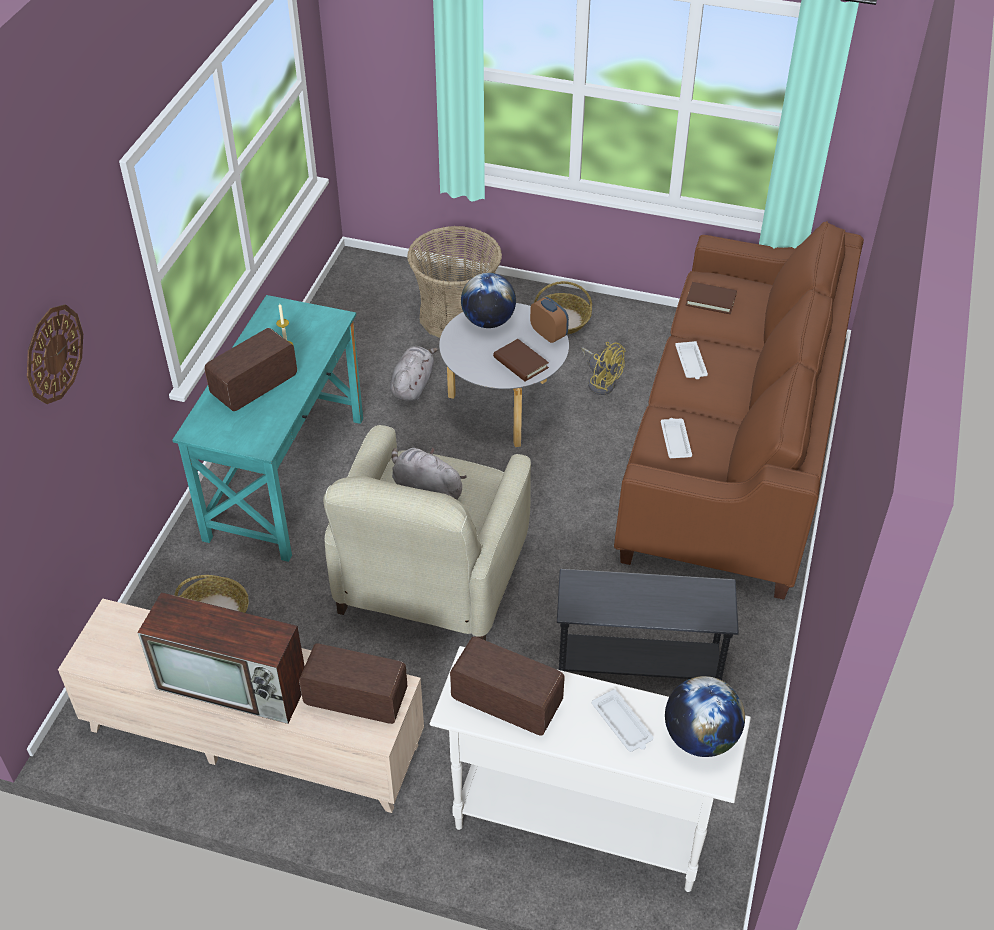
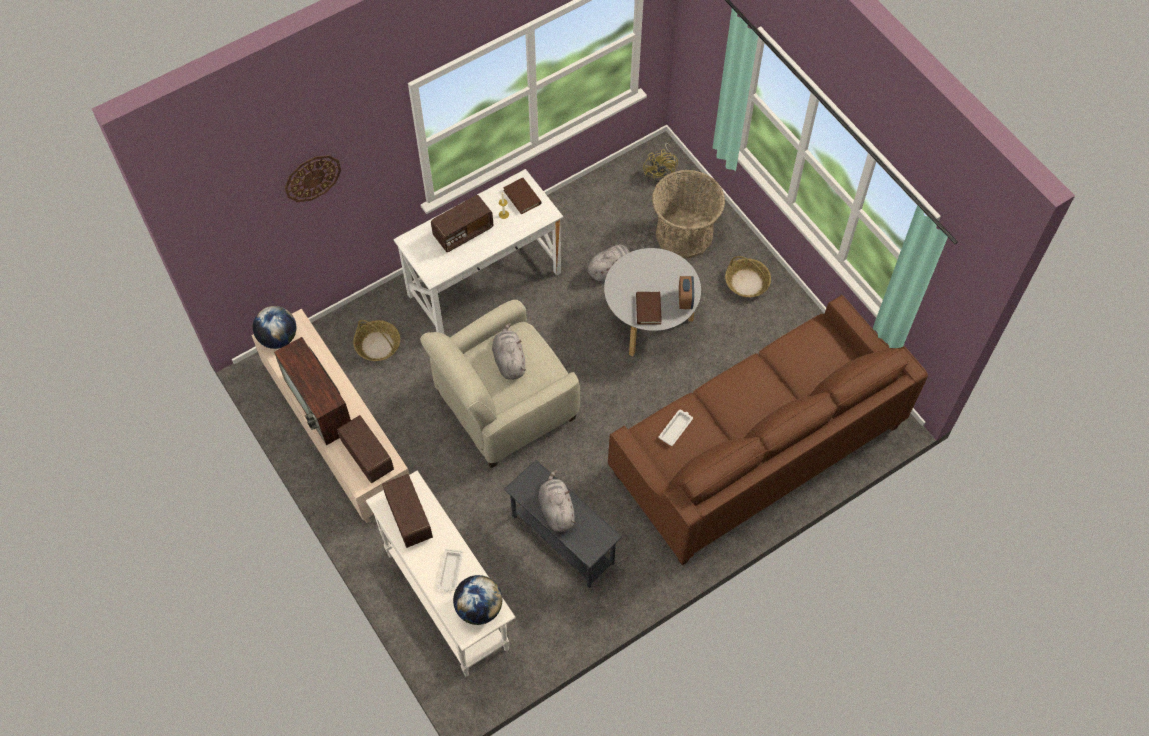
camera: 40 degrees right, 15 degrees up
turquoise desk [172,295,363,562] -> white desk [393,169,563,334]
radio [205,328,297,411] -> radio turned 150 degrees clockwise [431,195,493,252]
globe [461,273,516,328] -> globe moved to [253,306,296,349]
yellow fan [581,342,626,395] -> yellow fan moved to [643,143,678,182]
white tray [675,341,708,379] -> none
brown book [685,282,737,314] -> brown book moved to [503,178,542,215]
none -> grey plush toy [538,469,576,532]

